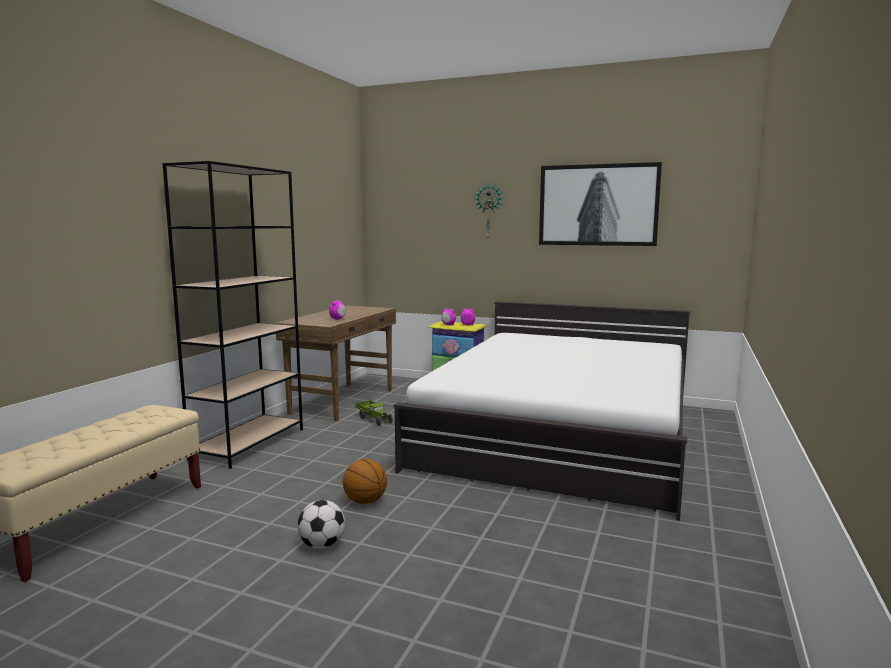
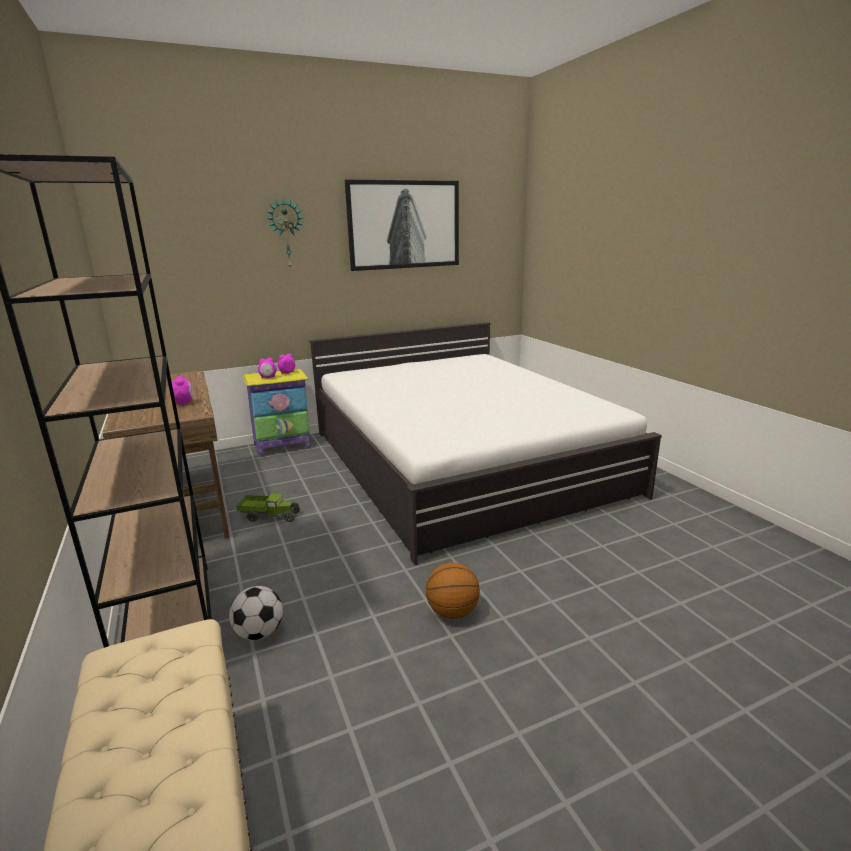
camera: 45 degrees left, 10 degrees up
football [297,500,345,549] -> football moved to [229,586,283,640]

